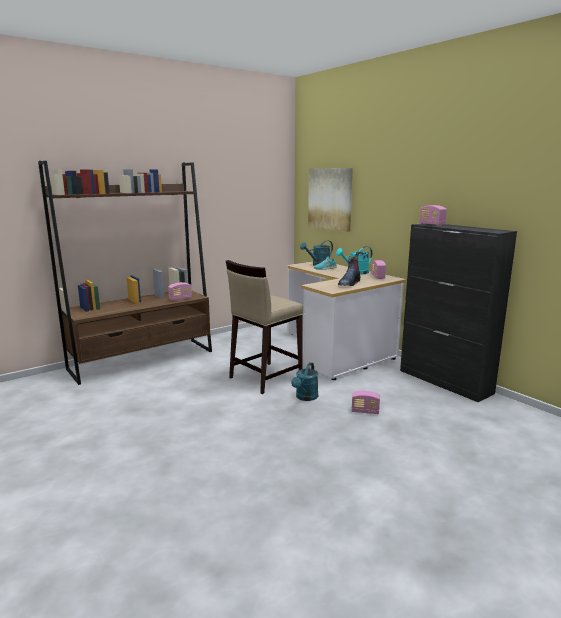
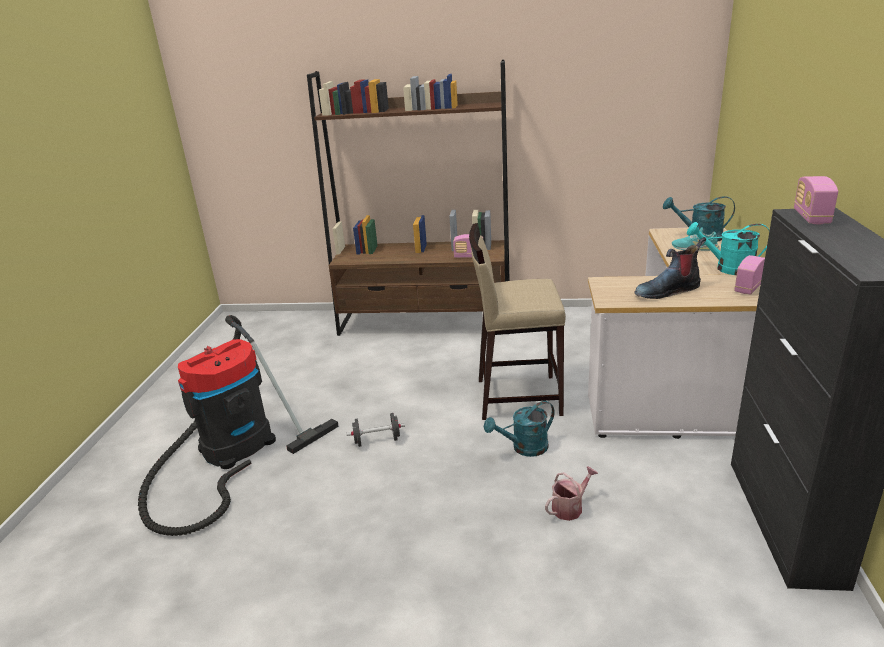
camera: 45 degrees right, 10 degrees up
picture [308,168,353,232] -> none
radio [352,391,380,414] -> watering can [545,466,598,521]
none -> vacuum cleaner [138,315,339,536]
none -> black dumbbell [347,413,405,447]

